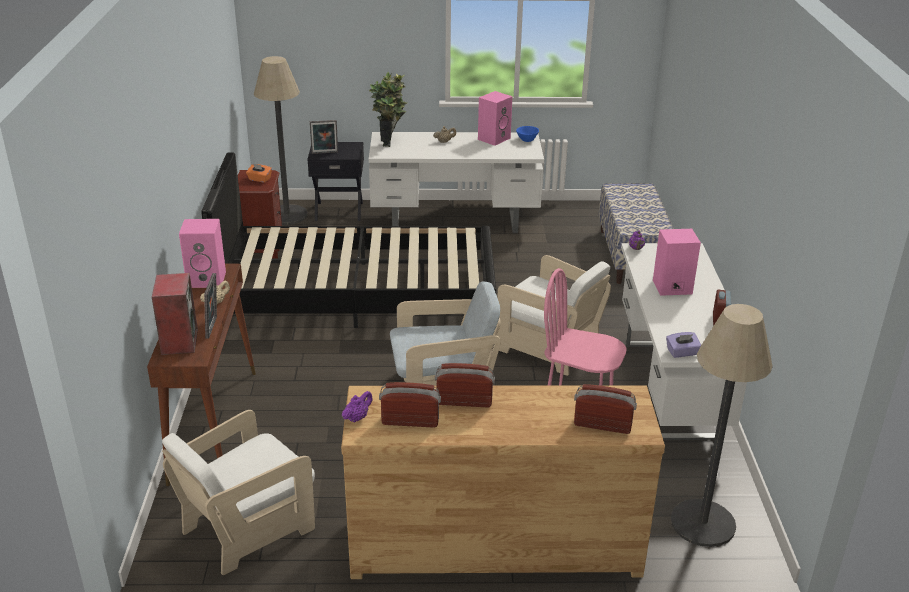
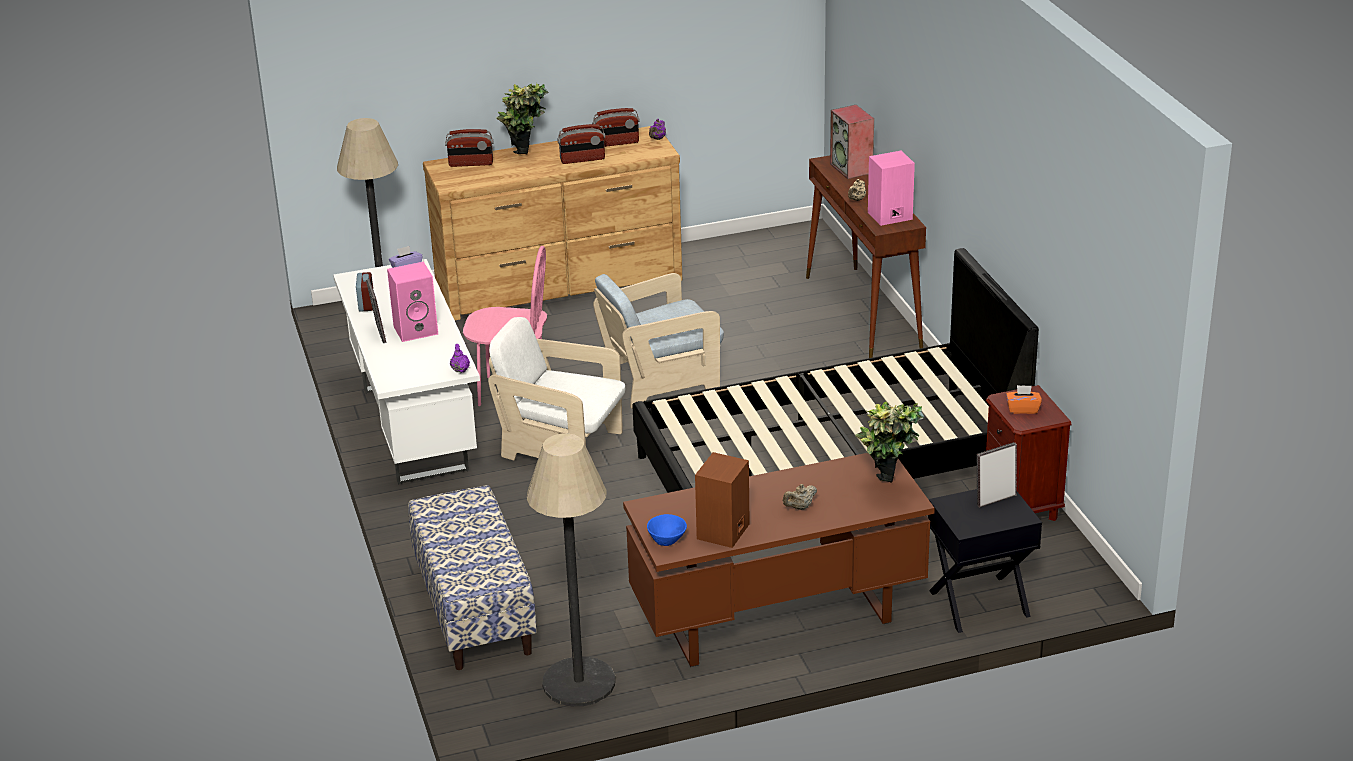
camera: 165 degrees right, 0 degrees up
white armchair [162,410,315,575] -> none
picture frame [204,273,217,339] -> picture frame moved to [366,279,386,343]
floor lamp [254,56,308,225] -> floor lamp moved to [527,433,615,706]
white desk [369,132,544,233] -> brown desk [623,453,935,667]
pink speaker [478,91,512,146] -> brown speaker [695,452,750,548]
none -> potted plant [496,83,548,154]

